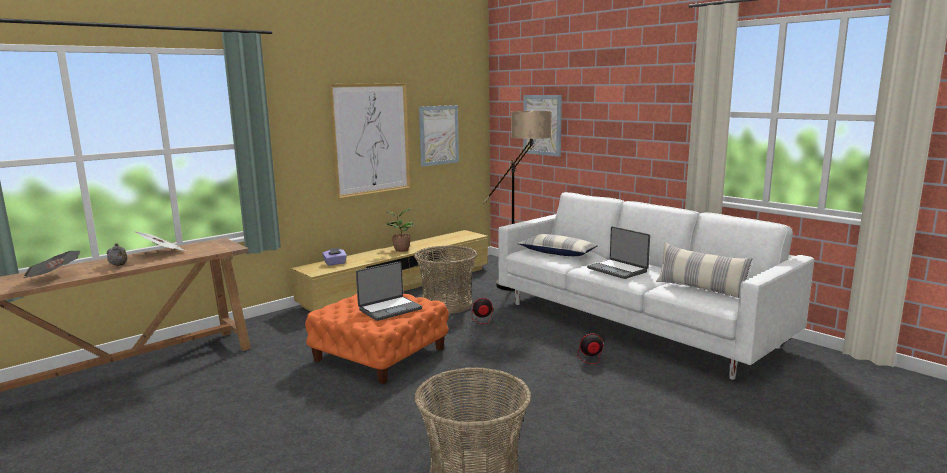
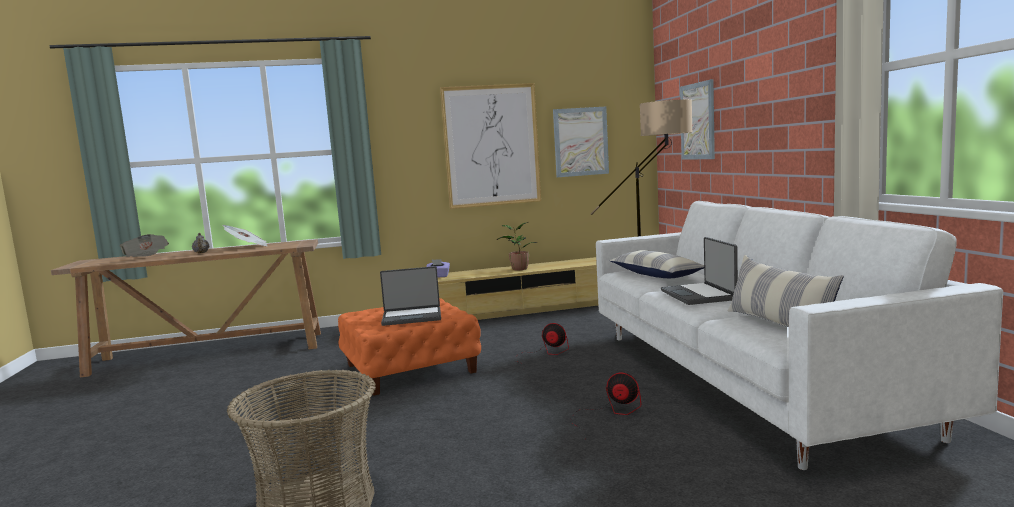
camera: 30 degrees right, 5 degrees down
basket [414,245,478,314] -> none

